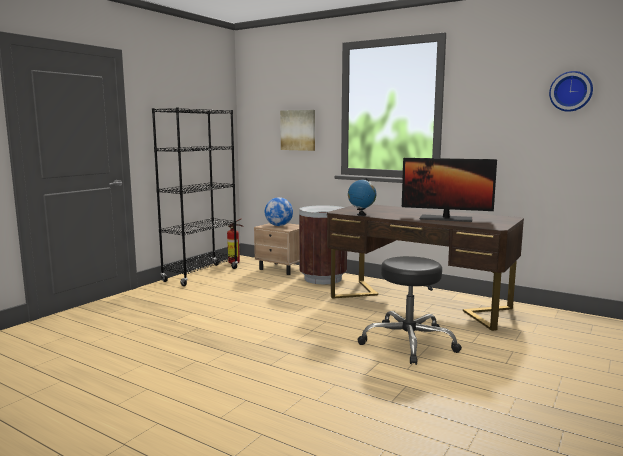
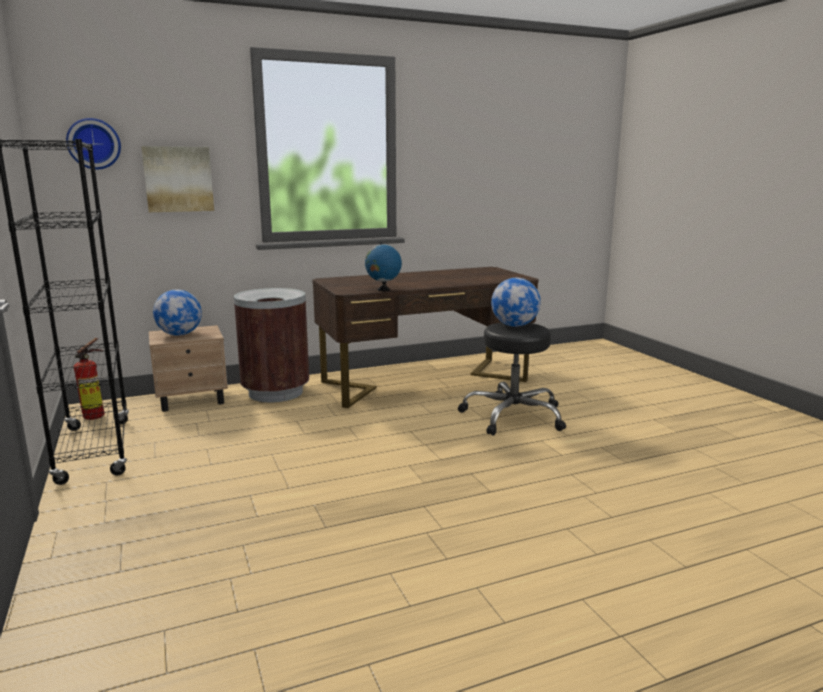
camera: 55 degrees left, 5 degrees up
monitor [402,158,497,222] -> none
wall clock [549,71,593,112] -> wall clock moved to [66,118,121,169]
none -> globe [491,278,541,327]

